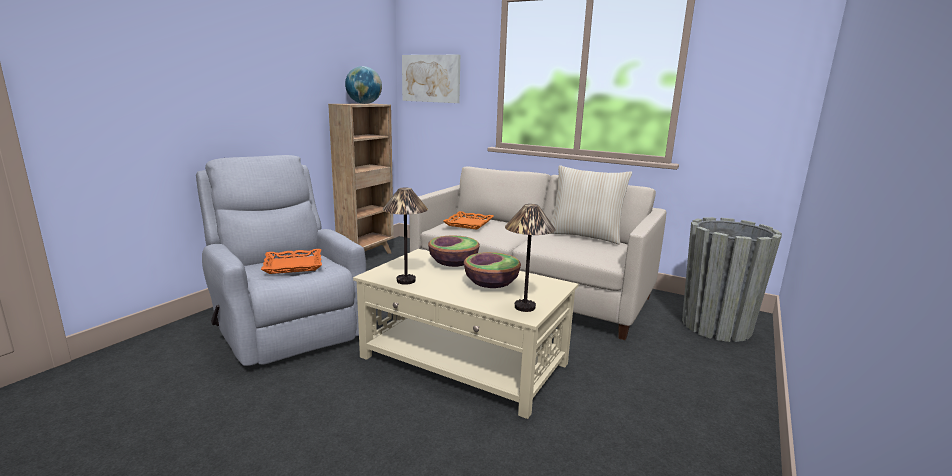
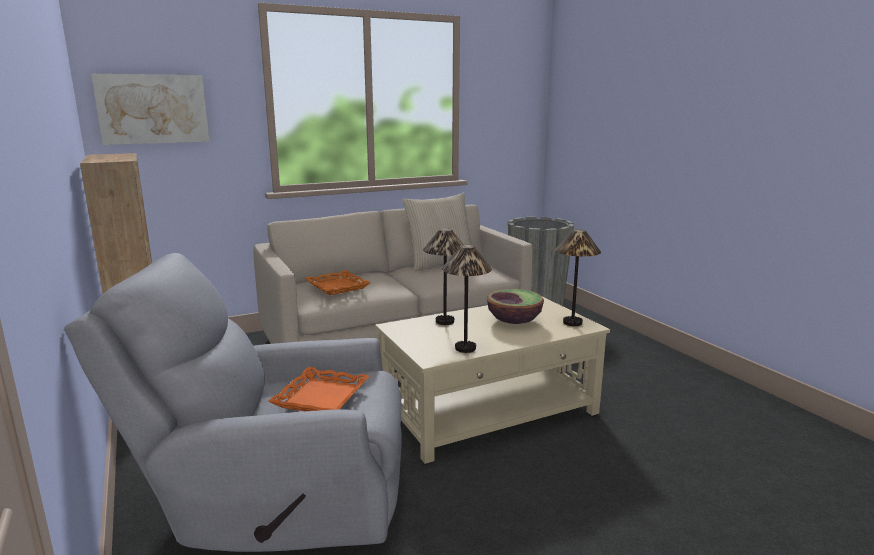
camera: 55 degrees left, 0 degrees up
globe [345,66,382,104] -> none
bowl [428,235,480,267] -> table lamp [423,228,464,325]

